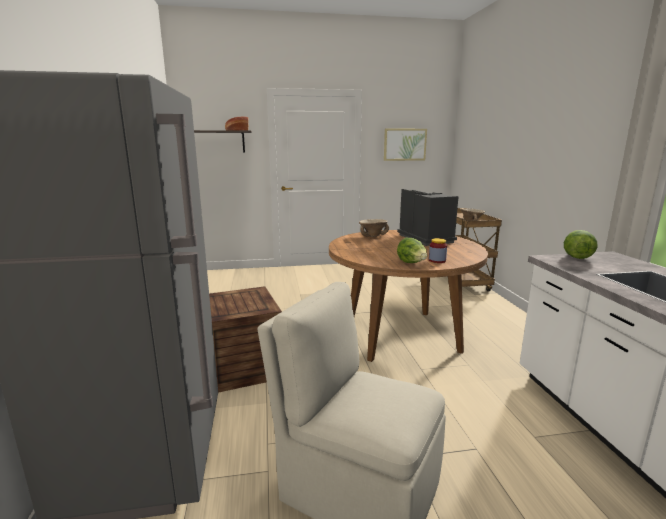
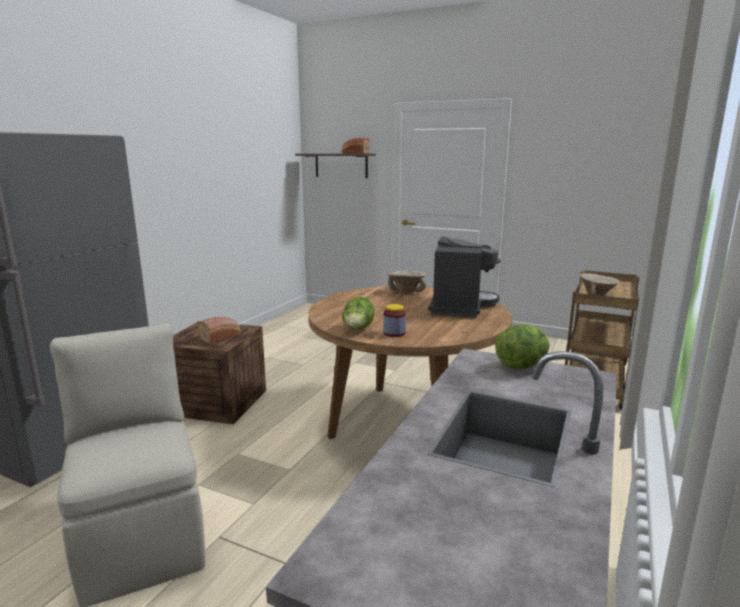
camera: 35 degrees right, 0 degrees up
picture [384,129,427,161] -> none
none -> bread [198,317,241,344]

